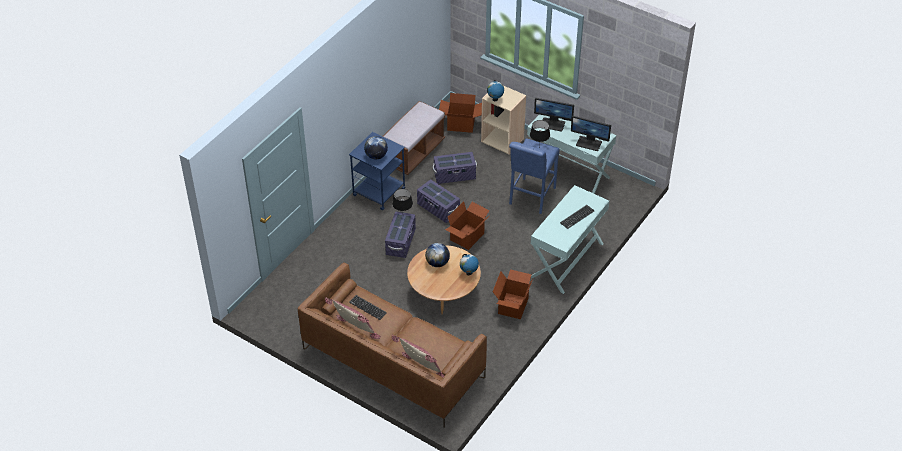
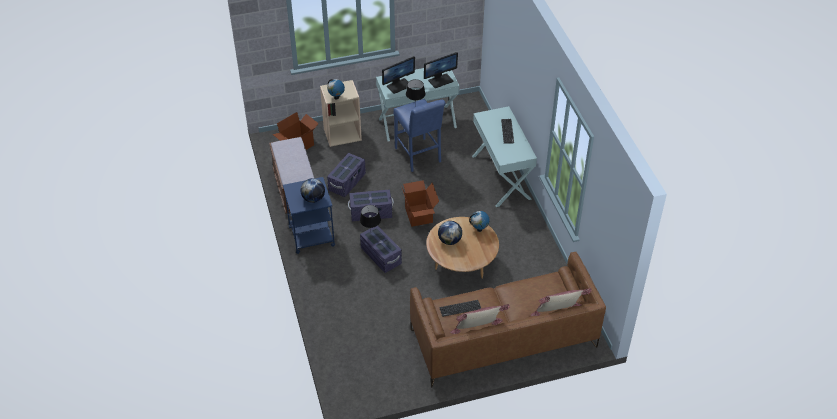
camera: 50 degrees left, 0 degrees up
cardboard box [493,269,533,319] -> none

